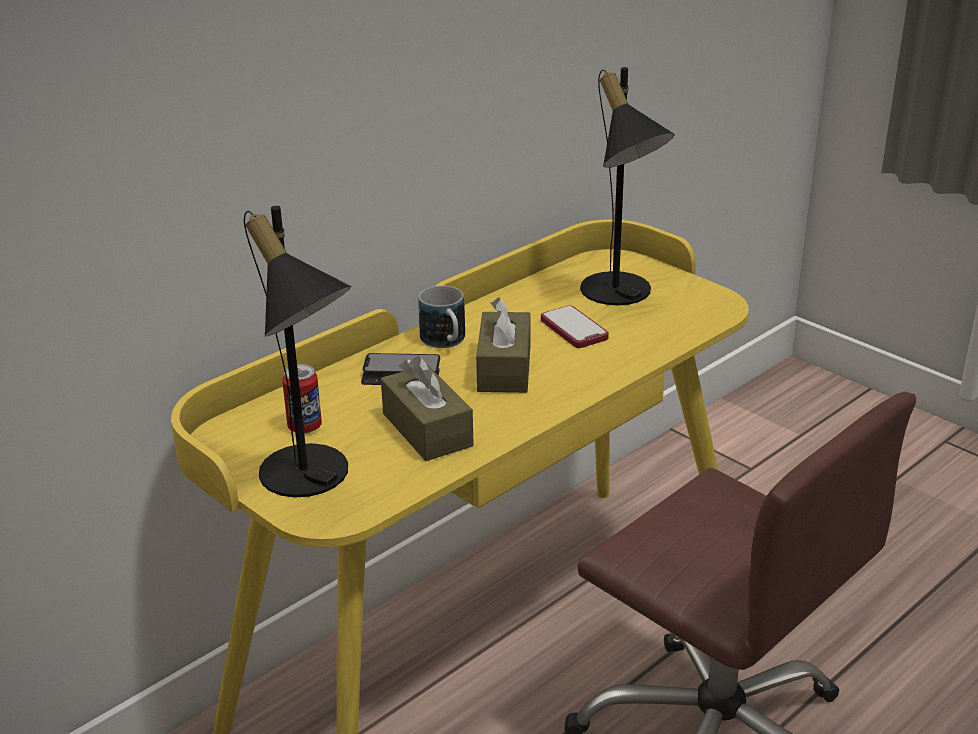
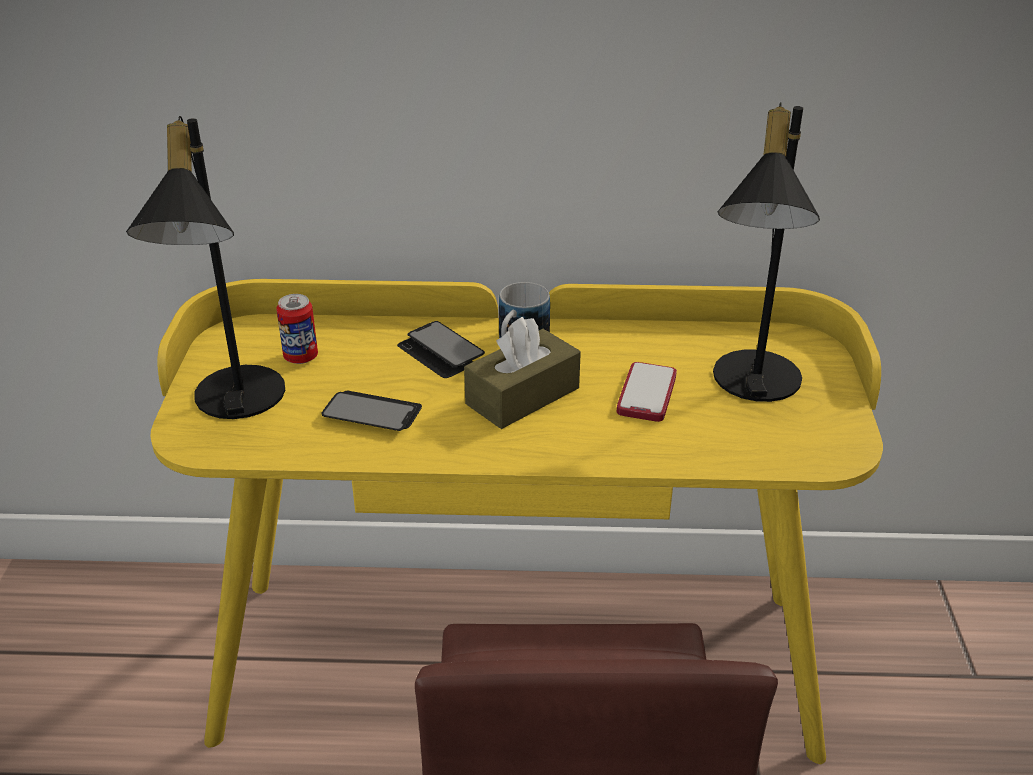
camera: 45 degrees right, 5 degrees up
brown tissue box [381,356,474,461] -> phone [321,390,422,431]

